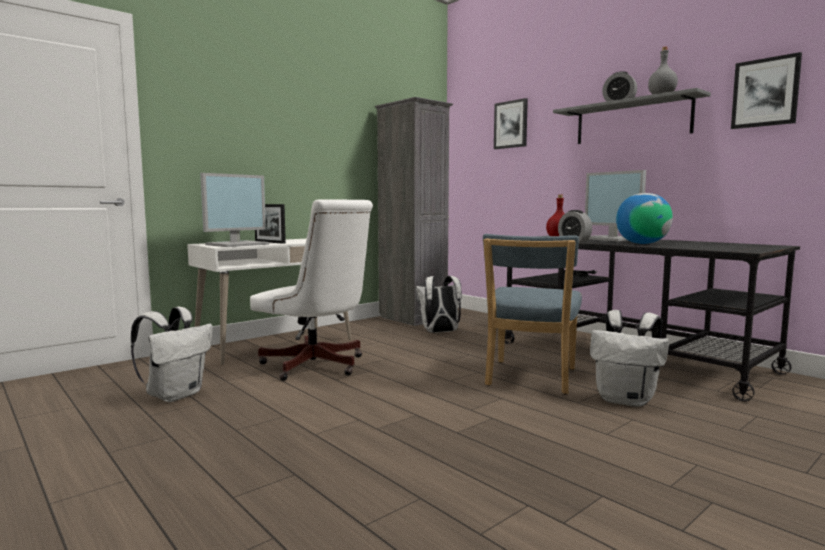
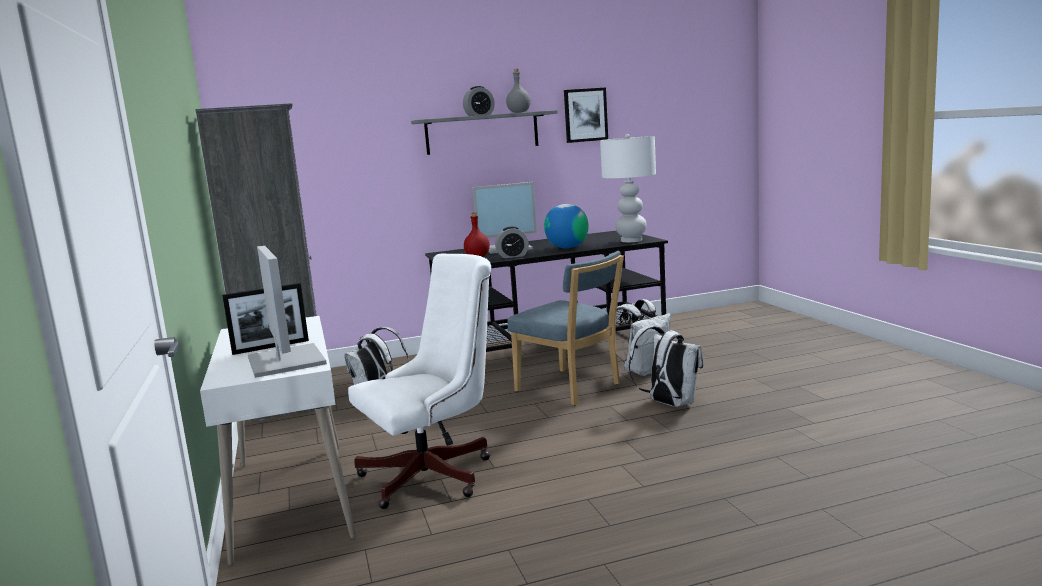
camera: 65 degrees left, 5 degrees up
white backpack [131,307,212,402] -> white backpack moved to [629,326,703,407]
picture [494,98,528,149] -> none
none -> white table lamp [600,134,656,242]

